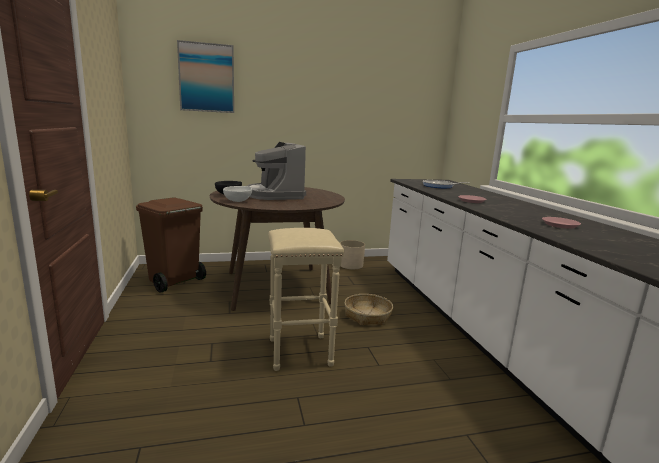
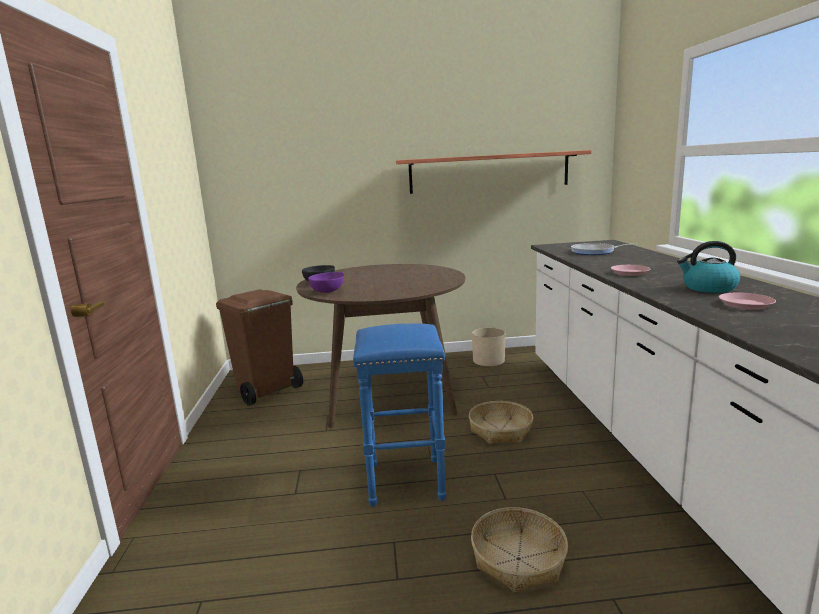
camera: 10 degrees right, 0 degrees up
picture [177,40,234,113] -> none
white bowl [223,186,252,202] -> purple bowl [308,272,344,293]
coffee machine [247,142,306,200] -> none
beige stool [268,228,344,371] -> blue stool [353,323,446,506]
none -> shelf [396,150,592,194]
none -> basket [471,507,568,592]
none -> kettle [677,241,741,293]

